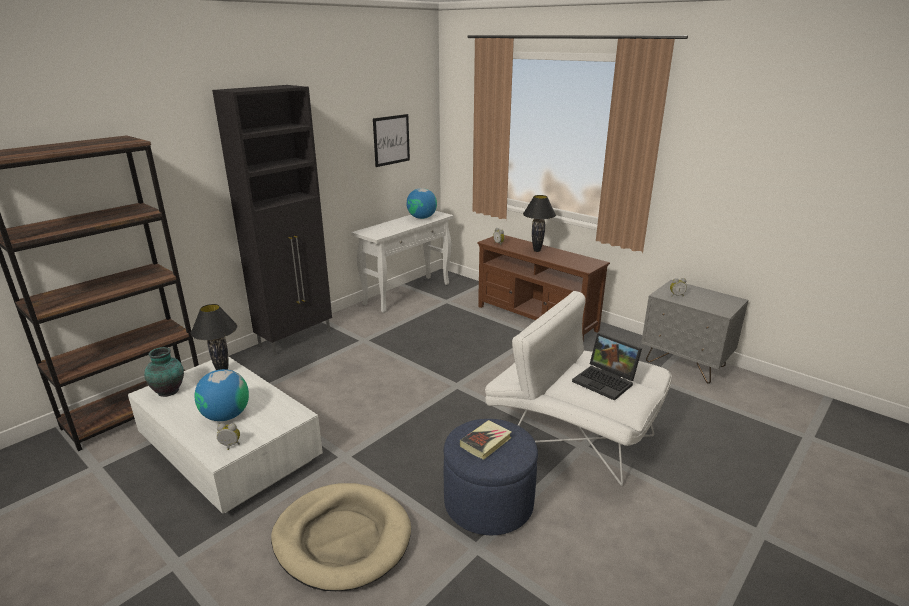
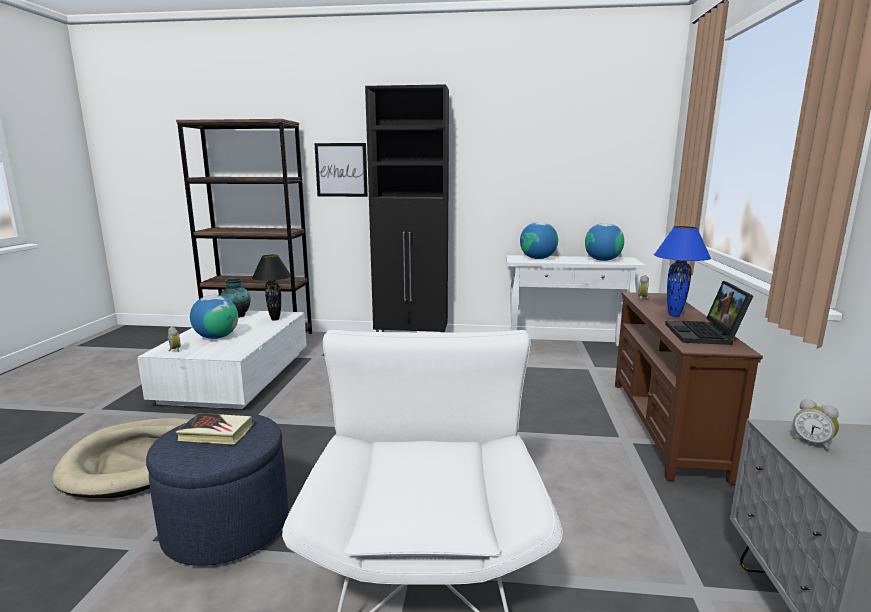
camera: 55 degrees right, 10 degrees down
picture [373,114,410,167] -> picture moved to [314,143,368,197]
black table lamp [523,195,556,252] -> blue table lamp [654,226,711,317]
laptop [572,333,642,401] -> laptop moved to [665,281,753,345]
none -> globe [520,222,558,259]

